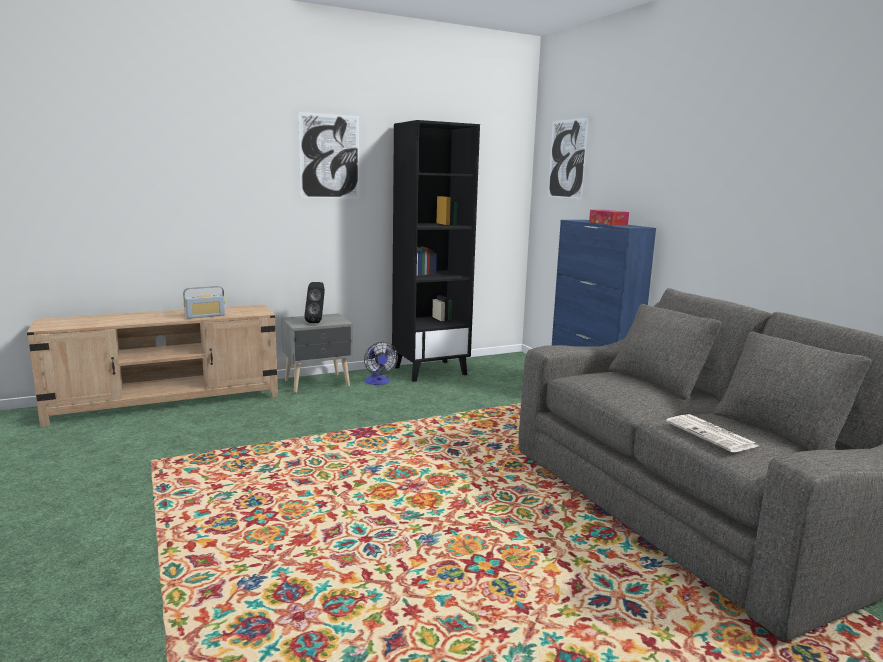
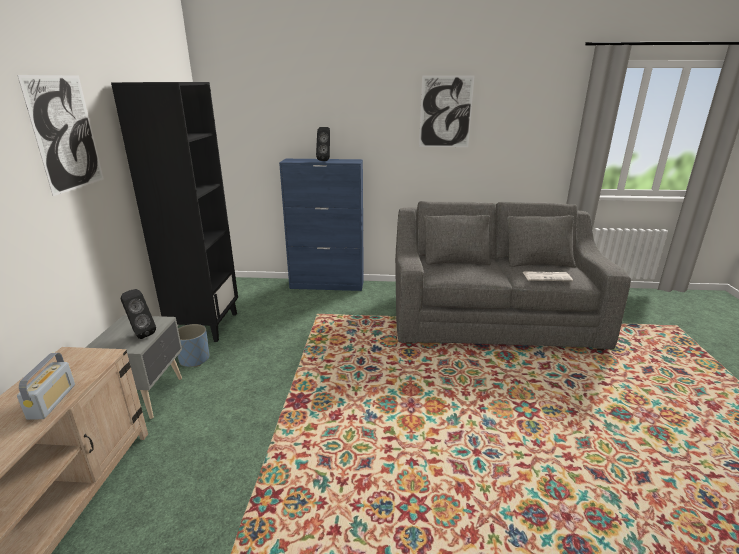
camera: 60 degrees left, 10 degrees up
fan [364,342,398,385] -> blue planter [178,324,209,367]
picture [548,118,589,199] -> picture moved to [419,76,474,147]
tissue box [589,210,629,225] -> black speaker [316,127,330,161]

